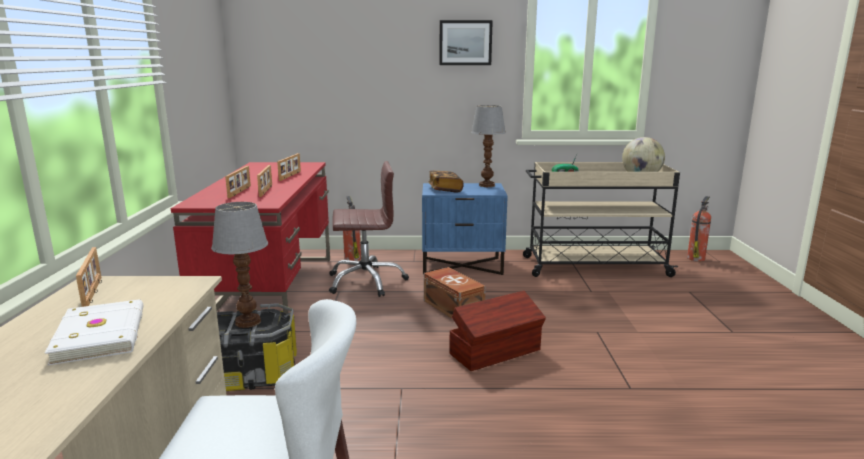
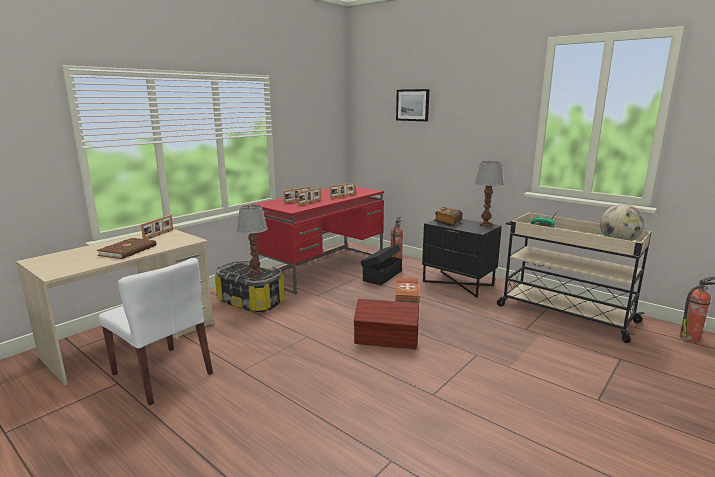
camera: 40 degrees right, 0 degrees up
white book [45,299,143,366] -> brown book [97,238,156,259]
brown office chair [329,161,409,297] -> black storage box [360,244,402,285]
blue nightstand [422,183,508,275] -> black nightstand [422,219,502,298]
picture [439,20,493,65] -> picture moved to [396,89,429,121]

